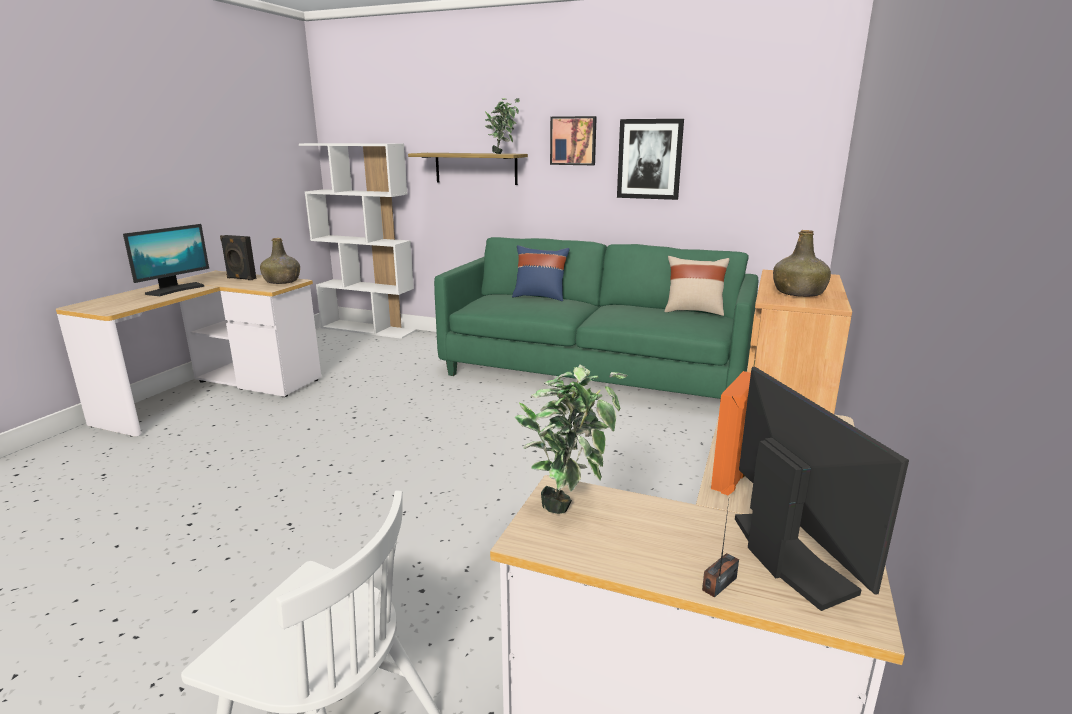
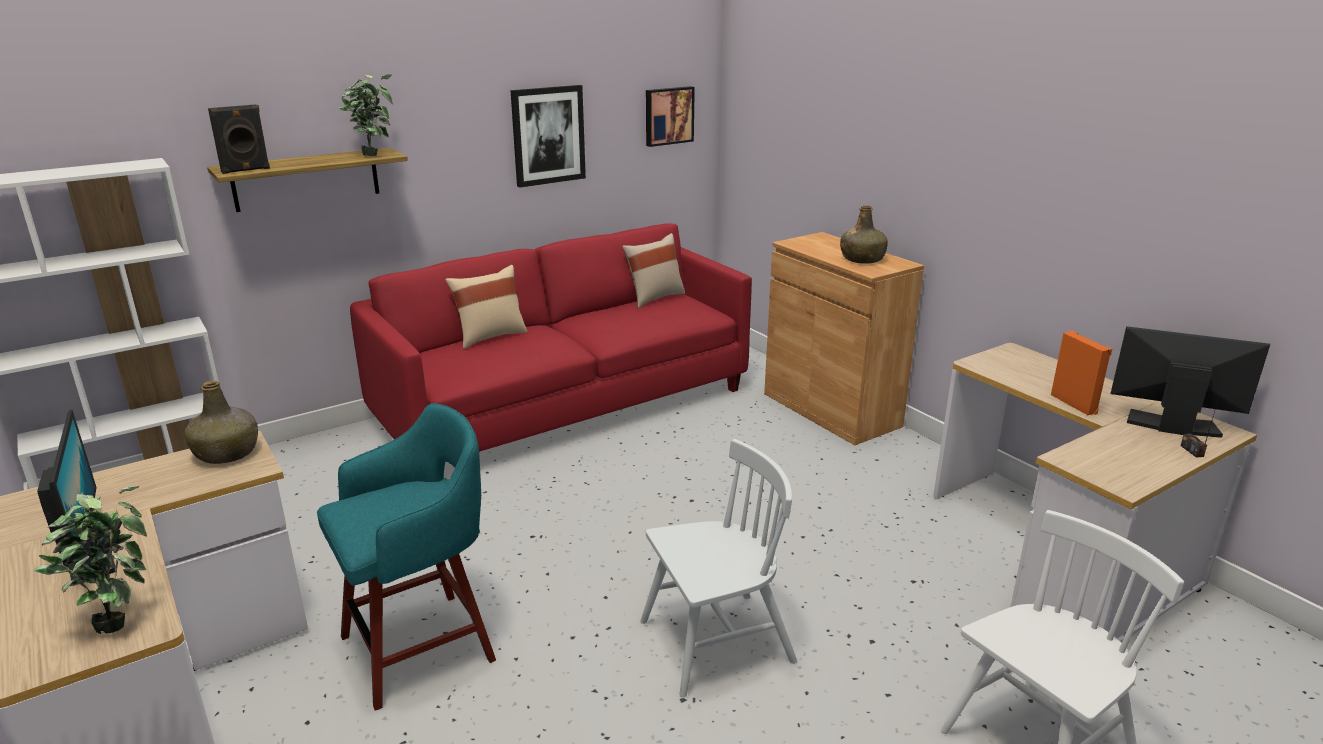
camera: 55 degrees left, 5 degrees up
black speaker [220,235,256,280] -> black speaker moved to [208,105,270,174]
green sofa [434,237,758,401] -> red sofa [350,223,752,452]
blue pillow [512,245,570,301] -> beige pillow [445,265,527,349]
potted plant [515,365,628,514] -> potted plant moved to [34,485,147,634]
picture [550,116,597,165] -> picture moved to [646,86,695,147]
none -> turquoise stool [317,403,496,711]
none -> white chair [640,439,797,697]

